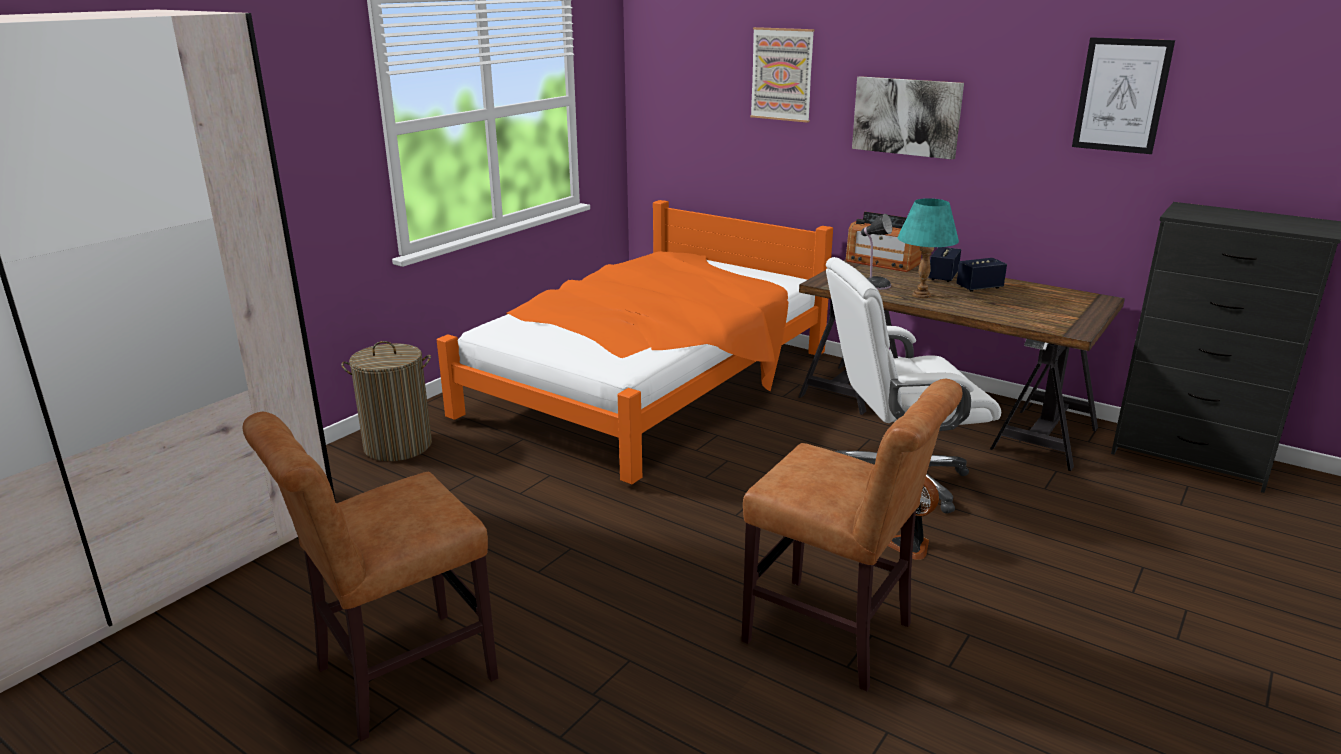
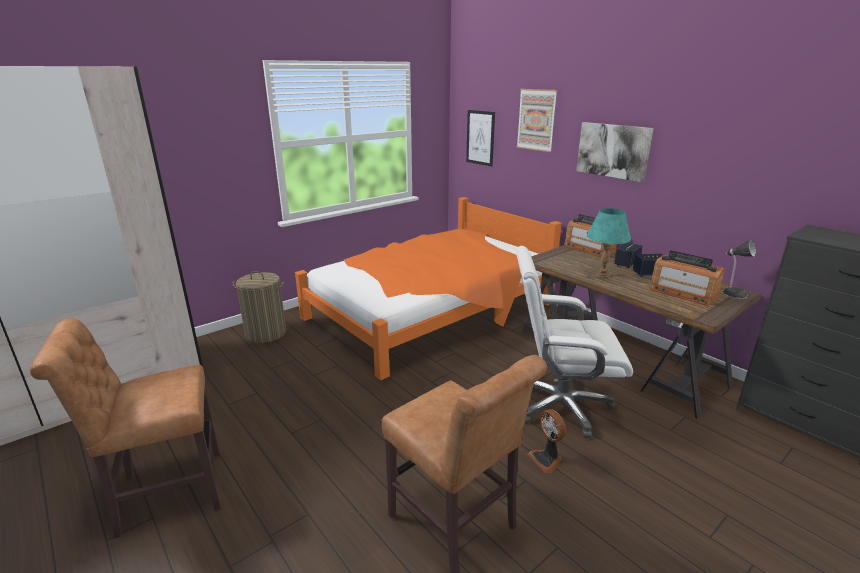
camera: 15 degrees right, 0 degrees up
table lamp [860,214,892,290] -> table lamp moved to [722,240,756,299]
picture [1072,37,1175,154] -> picture moved to [466,110,495,167]
none -> radio [650,250,725,306]

